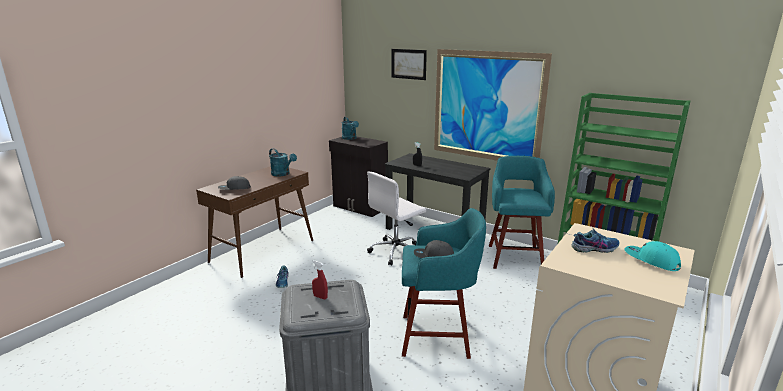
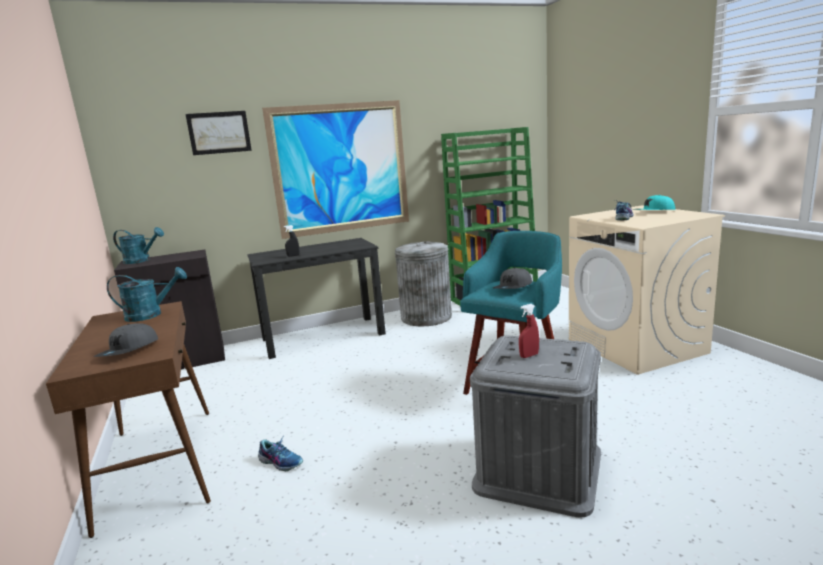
camera: 55 degrees left, 5 degrees down
white office chair [367,172,426,266] -> none
turquoise stool [489,156,555,269] -> grey trash can [395,241,452,326]

